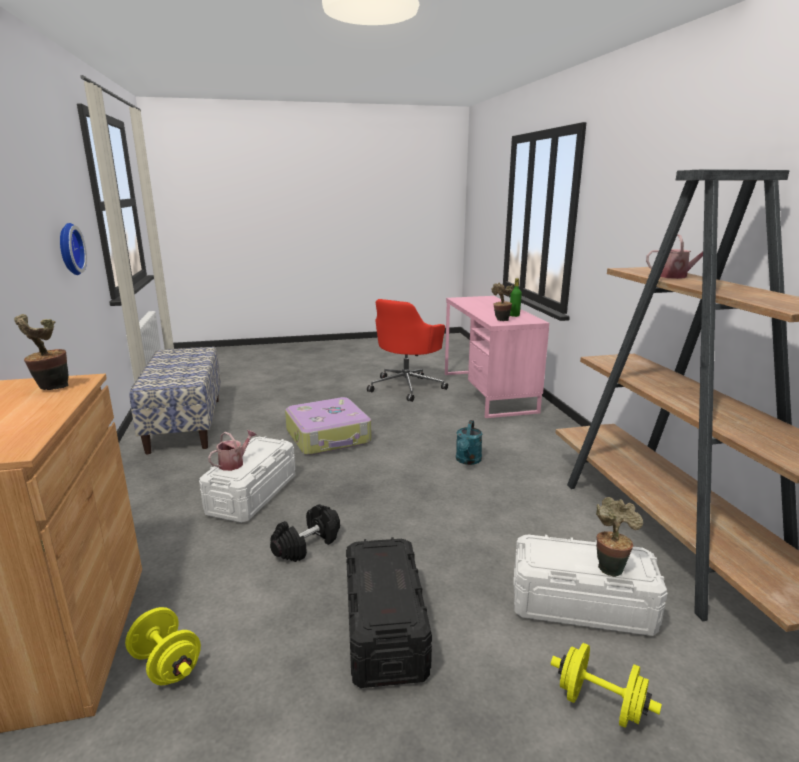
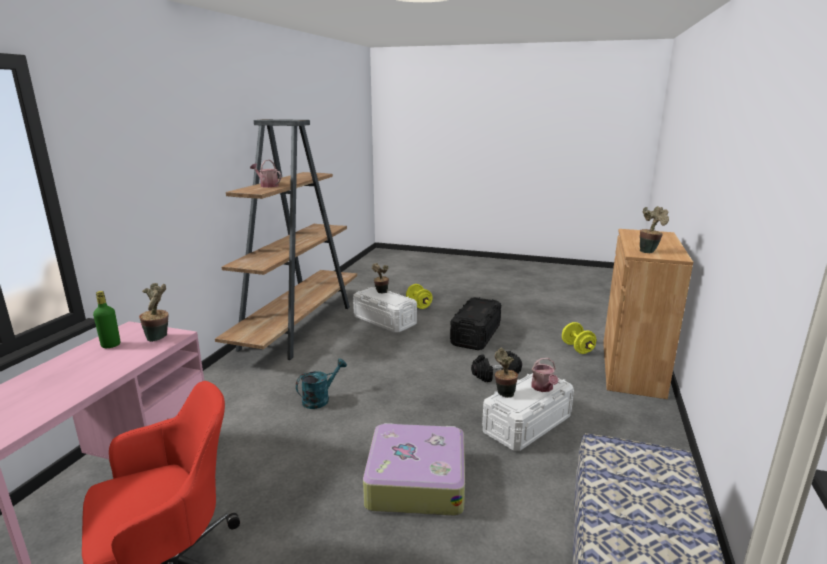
camera: 150 degrees left, 0 degrees up
wall clock [60,223,87,275] -> none
watering can [208,430,257,471] -> watering can turned 75 degrees counterclockwise [531,358,559,392]
none -> potted plant [495,348,518,398]

